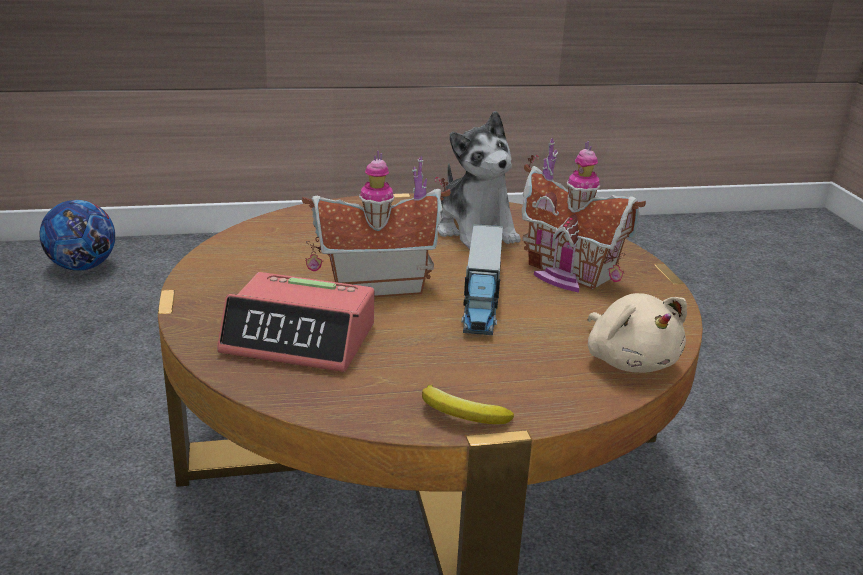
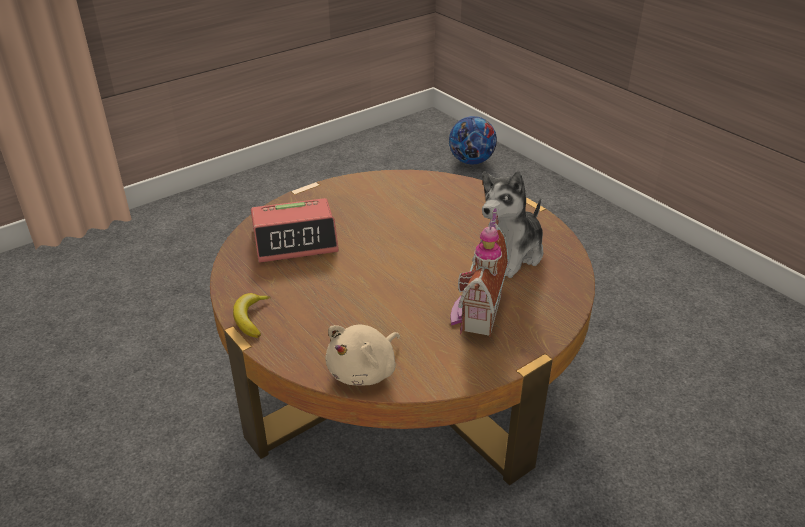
camera: 65 degrees right, 10 degrees up
alarm clock [217,272,374,372] -> alarm clock turned 90 degrees counterclockwise [251,198,339,263]
toy house [302,151,451,297] -> none
toy truck [461,224,503,335] -> none

